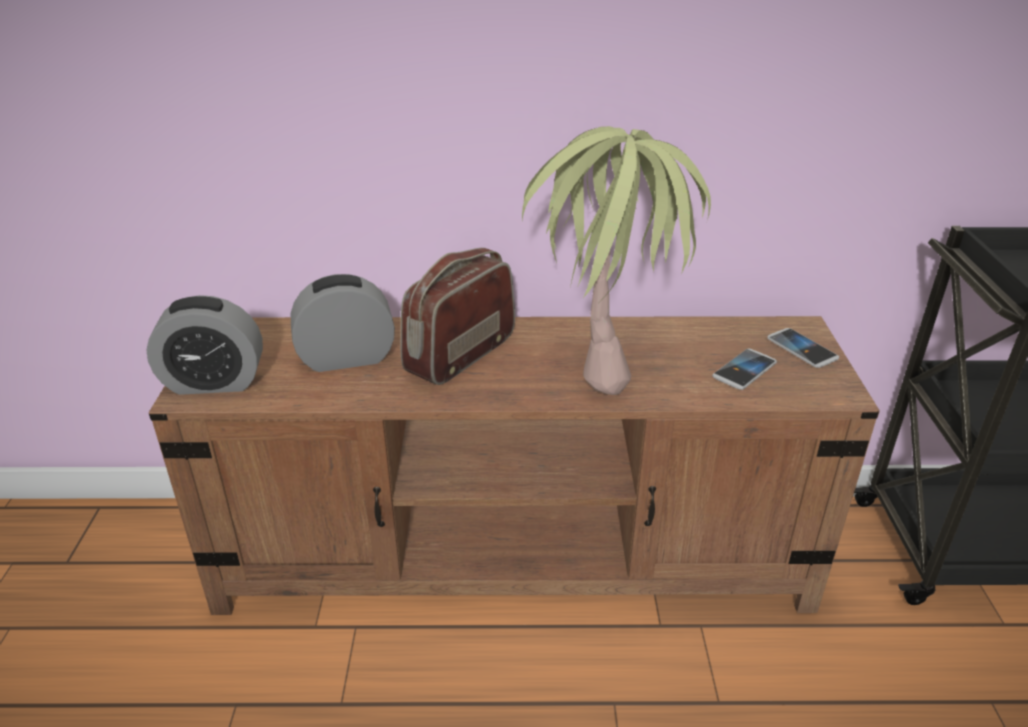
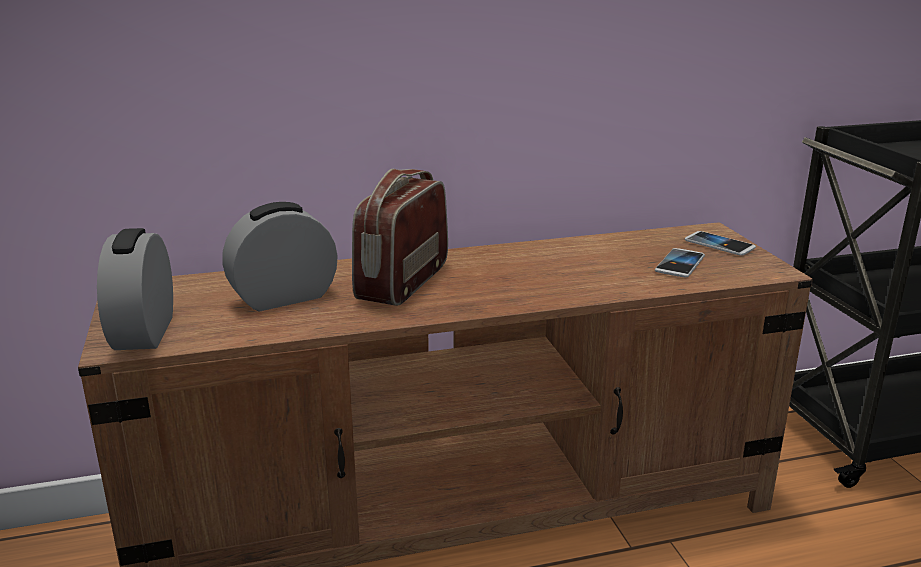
camera: 15 degrees left, 10 degrees down
alarm clock [146,295,263,395] -> alarm clock turned 105 degrees clockwise [97,228,173,350]
potted plant [522,126,711,395] -> none

